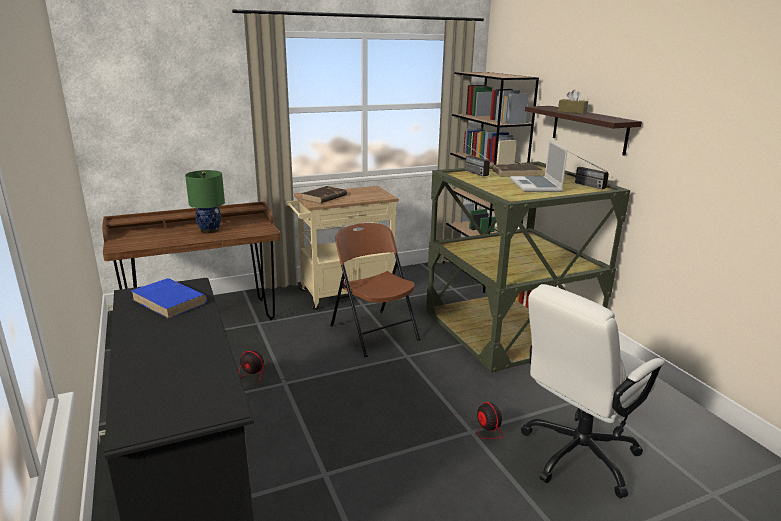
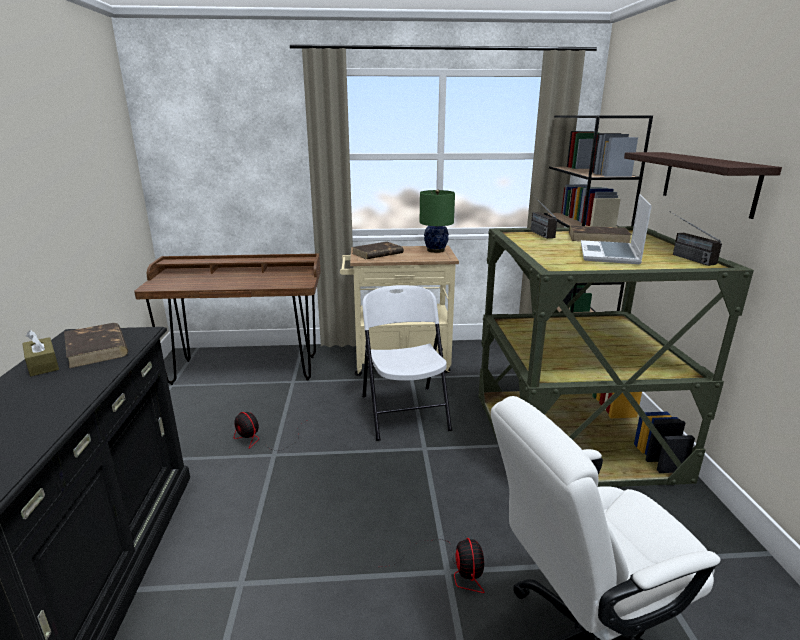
camera: 20 degrees right, 0 degrees up
blue book [131,278,208,318] -> brown book [64,323,128,368]
green table lamp [185,170,225,233] -> green table lamp moved to [420,189,455,253]
brown chair [330,223,421,357] -> white chair [362,285,452,441]
brown tissue box [558,89,588,114] -> brown tissue box moved to [22,330,59,376]

